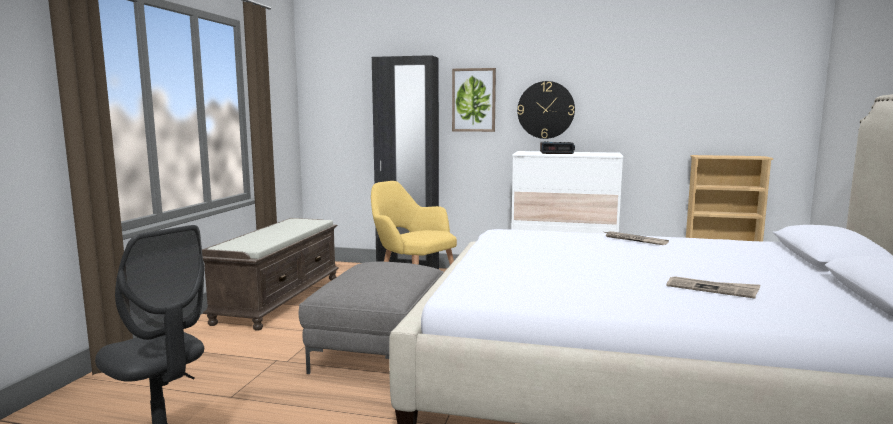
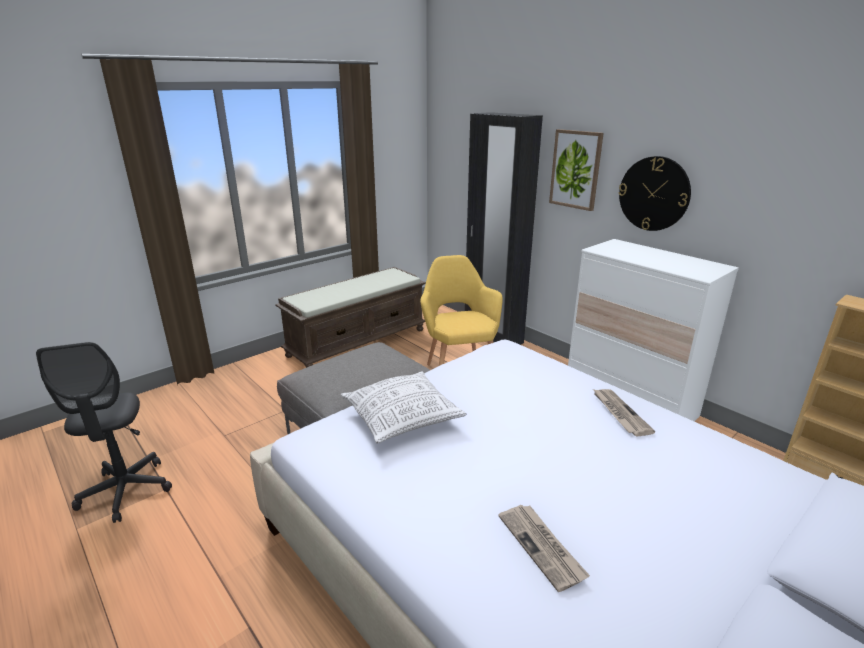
camera: 35 degrees right, 15 degrees up
alarm clock [540,141,575,154] -> none
none -> pillow [341,371,467,443]

